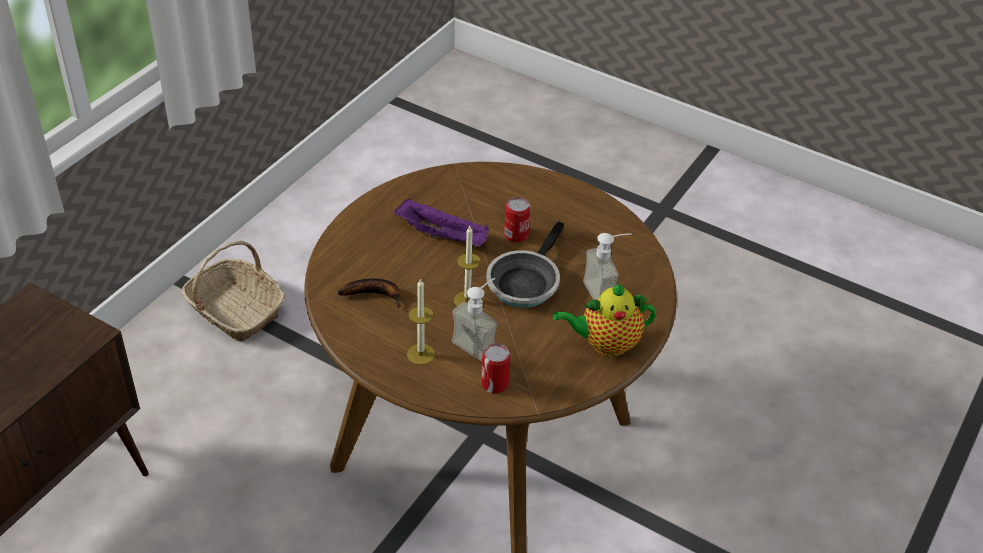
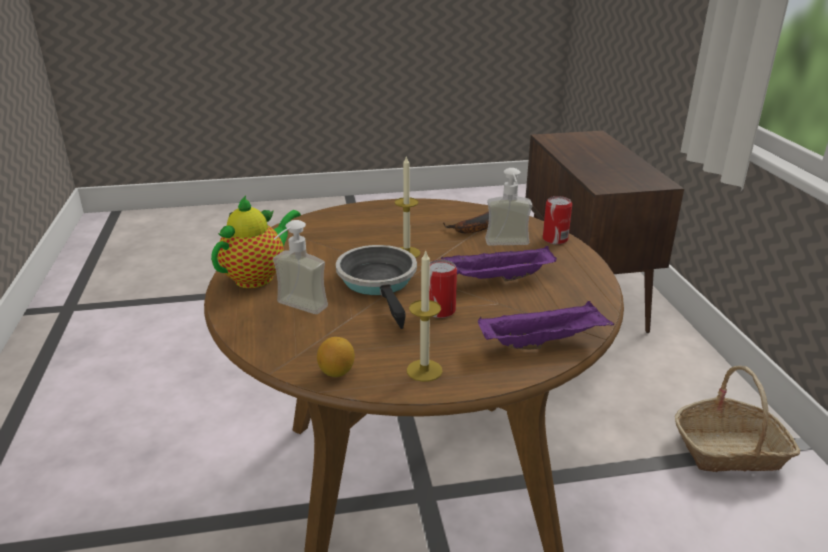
camera: 140 degrees right, 15 degrees down
candle [407,278,435,365] -> candle moved to [407,249,443,382]
soap dispenser [452,278,497,362] -> soap dispenser moved to [485,168,533,245]
can [481,343,511,393] -> can moved to [543,196,572,245]
none -> lemon [317,337,355,377]
none -> purple tray [478,301,614,349]

